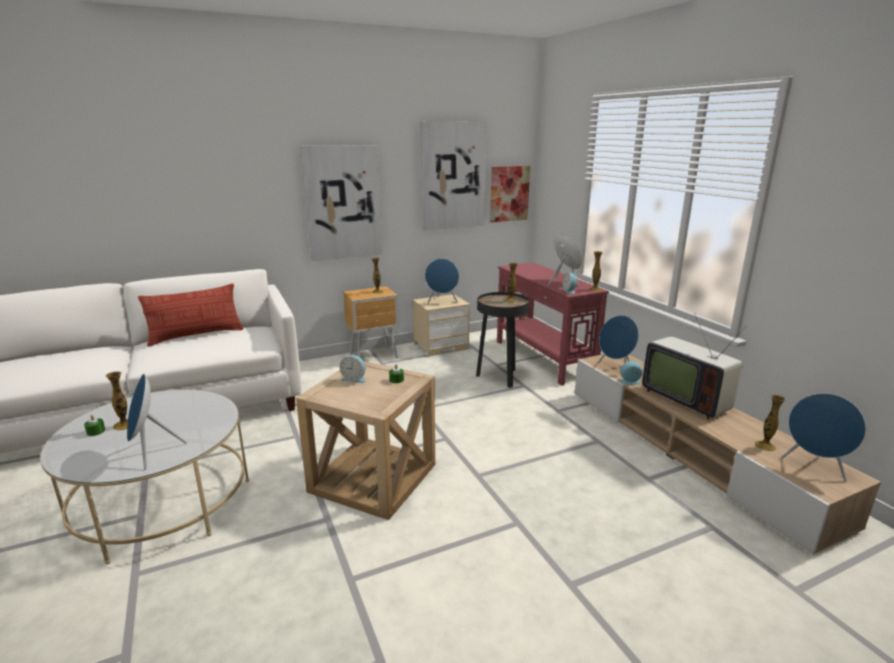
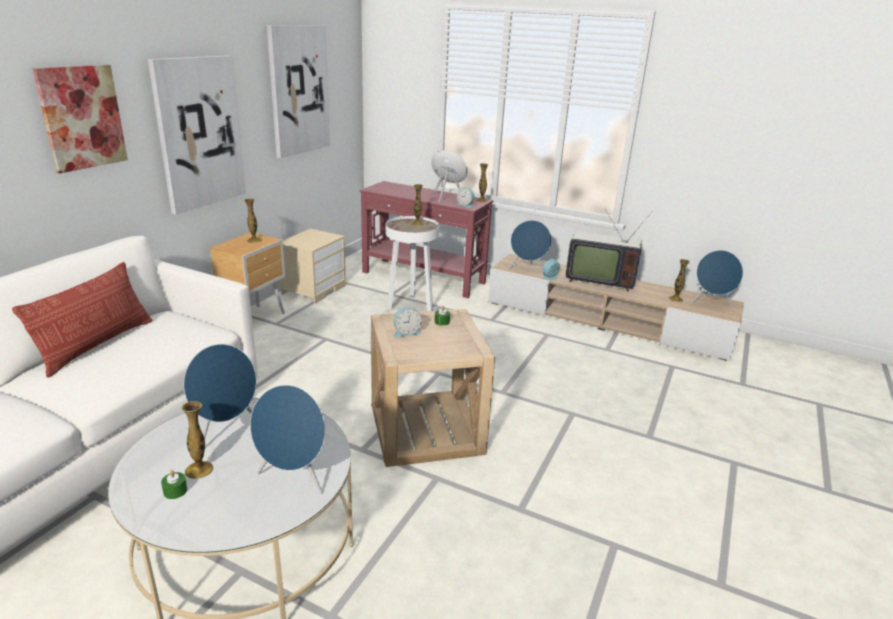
camera: 40 degrees left, 5 degrees up
blue speaker [425,259,459,304] -> blue speaker moved to [184,344,256,438]
black side table [476,292,529,388] -> white side table [386,216,439,311]
picture [490,166,530,222] -> picture moved to [32,65,128,173]

